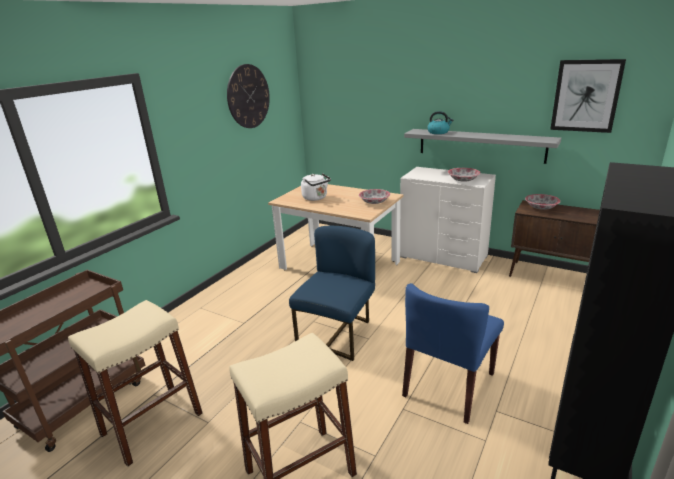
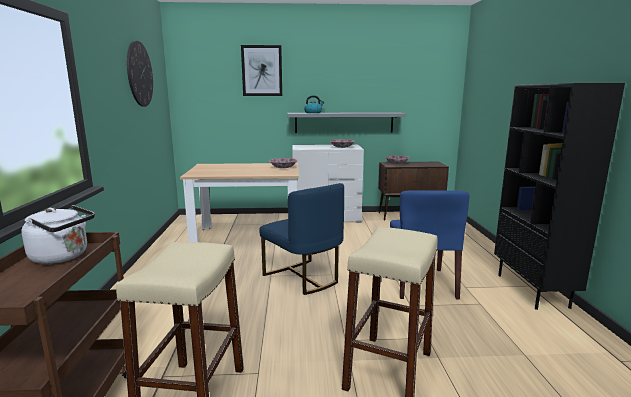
camera: 35 degrees left, 10 degrees down
blue chair [289,226,375,361] -> blue chair turned 150 degrees clockwise [259,183,344,295]
white kettle [301,173,331,201] -> white kettle moved to [21,205,95,264]
picture [550,59,626,133] -> picture moved to [241,45,282,96]

